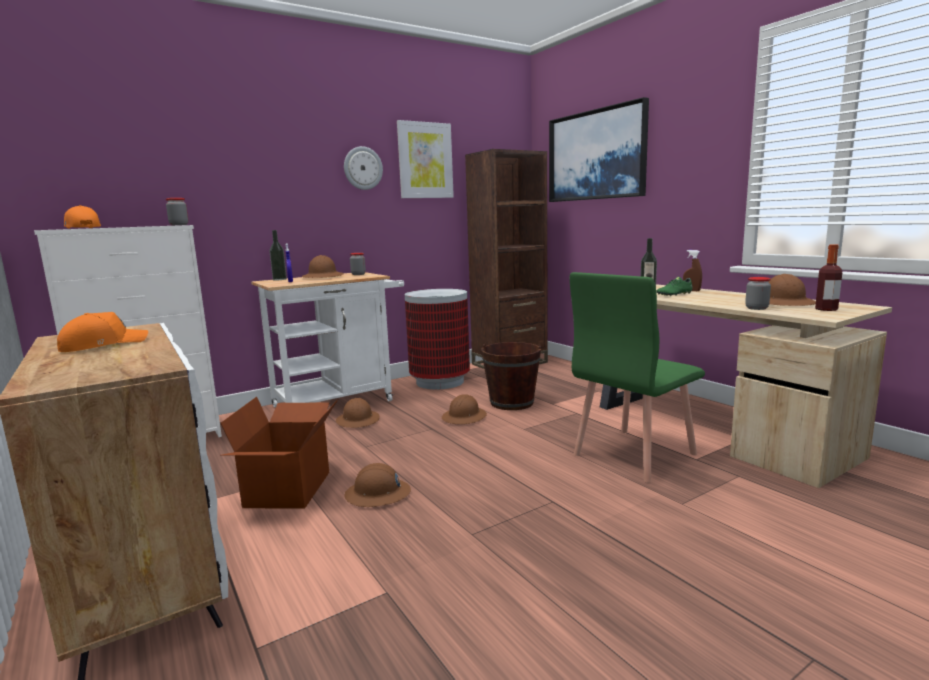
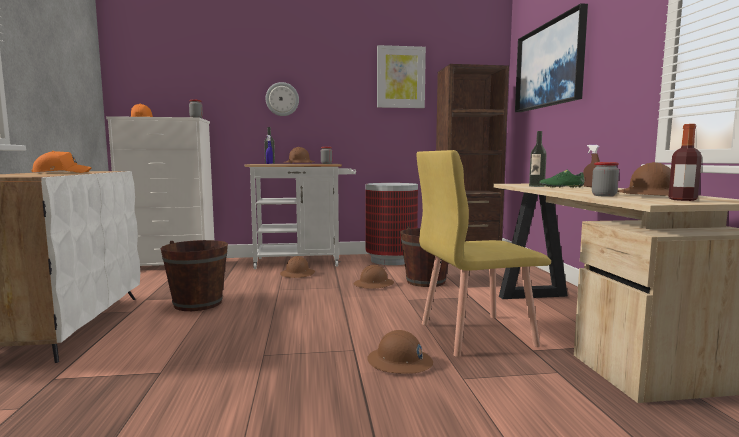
camera: 25 degrees right, 5 degrees down
cardboard box [220,397,338,509] -> brown bucket [161,240,228,311]
wall clock [344,146,383,190] -> wall clock moved to [266,82,299,116]
brown hard hat [345,463,411,507] -> brown hard hat moved to [367,330,433,374]
green chair [570,272,705,483] -> yellow chair [416,150,551,357]

